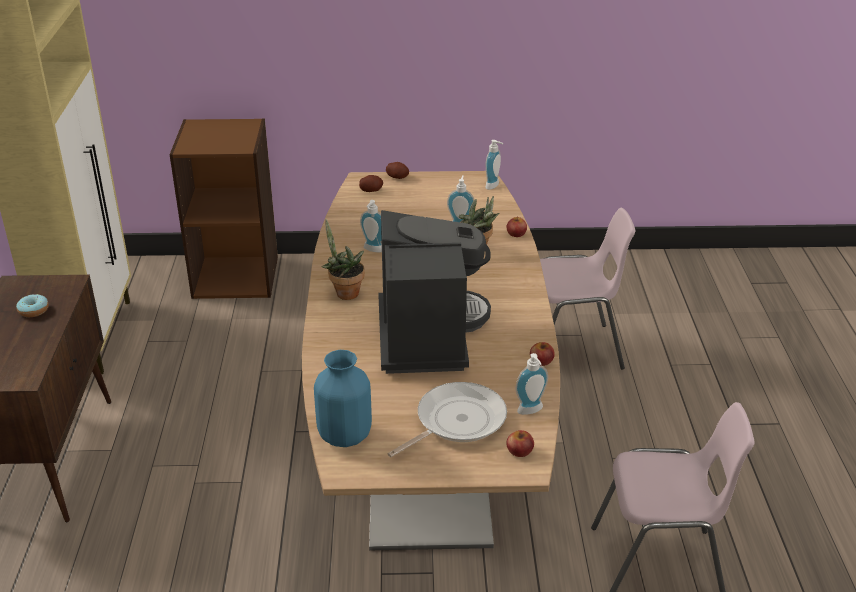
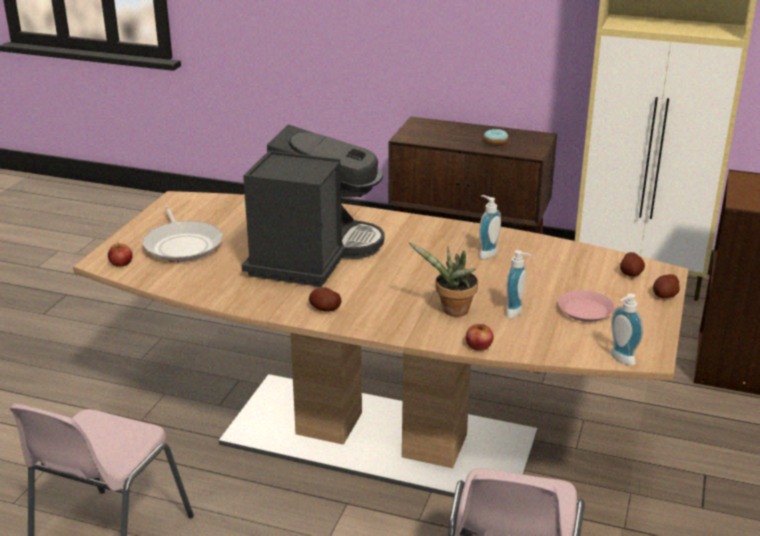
camera: 110 degrees right, 5 degrees down
blue vase [314,350,372,447] -> none
potted plant [321,219,365,300] -> none
coffee machine [378,210,491,374] -> coffee machine turned 90 degrees counterclockwise [241,124,384,287]
soap dispenser [515,353,548,415] -> none
apple [530,342,555,366] -> none
none -> potato [309,287,342,312]
none -> pink plate [558,290,615,322]

